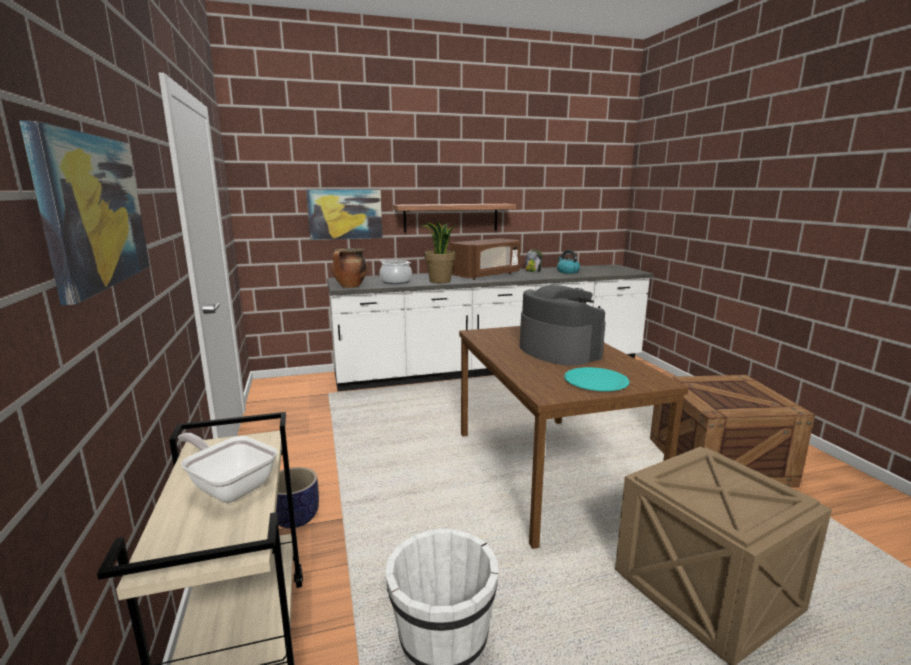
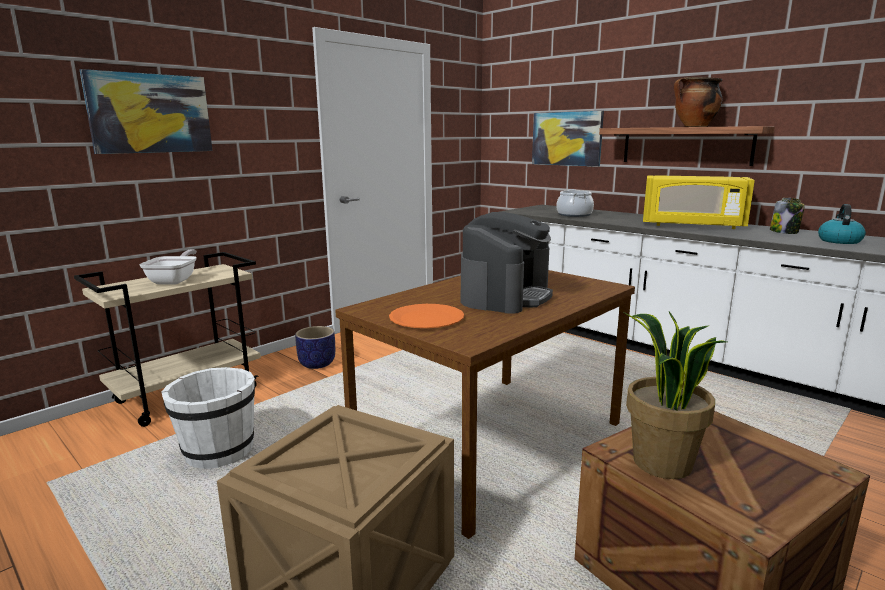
camera: 60 degrees right, 0 degrees up
cooking pot [331,248,367,288] -> cooking pot moved to [674,77,722,127]
potted plant [420,220,458,283] -> potted plant moved to [624,312,727,479]
brown microwave [450,238,520,280] -> yellow microwave [643,175,755,229]
turquoise plate [564,367,629,391] -> orange plate [389,304,464,328]

